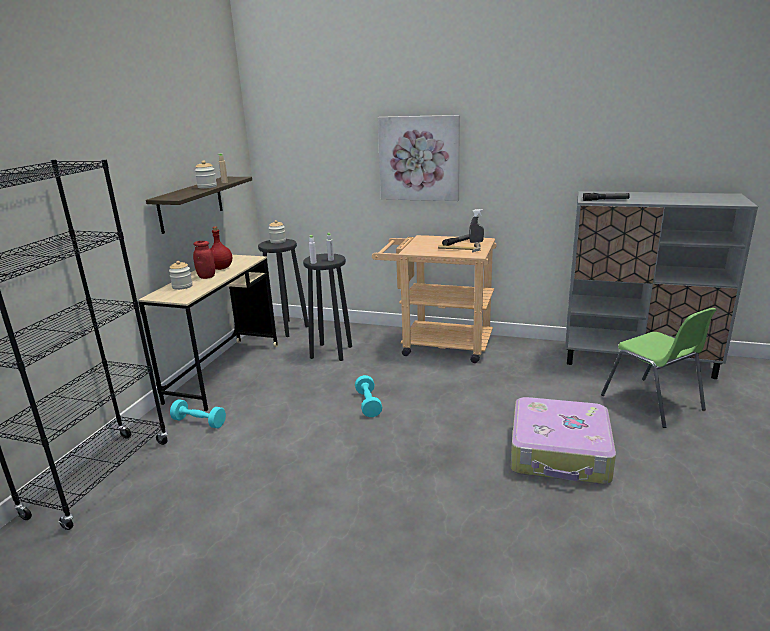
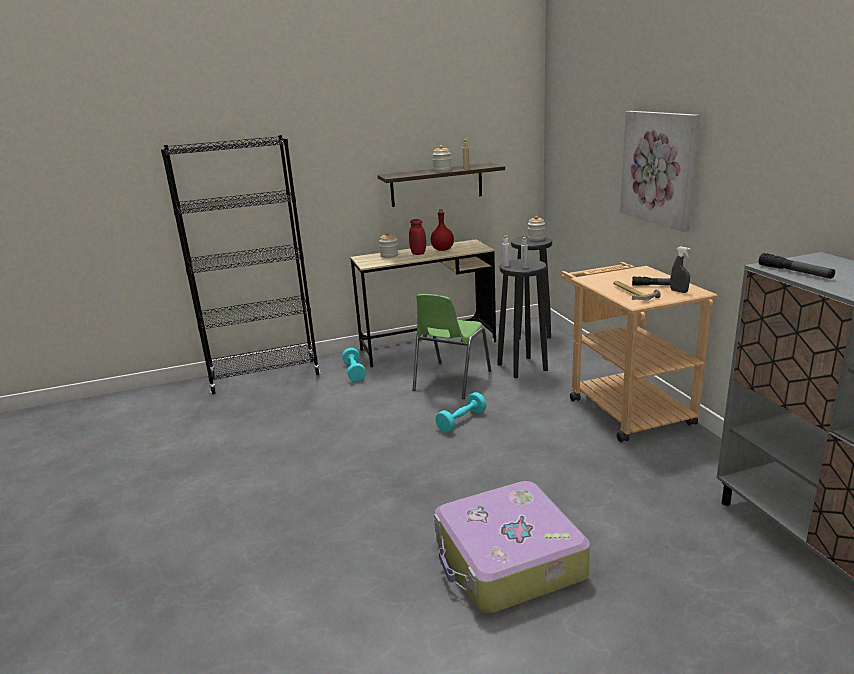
camera: 55 degrees right, 0 degrees up
green chair [601,308,716,428] -> green chair moved to [413,294,491,399]

